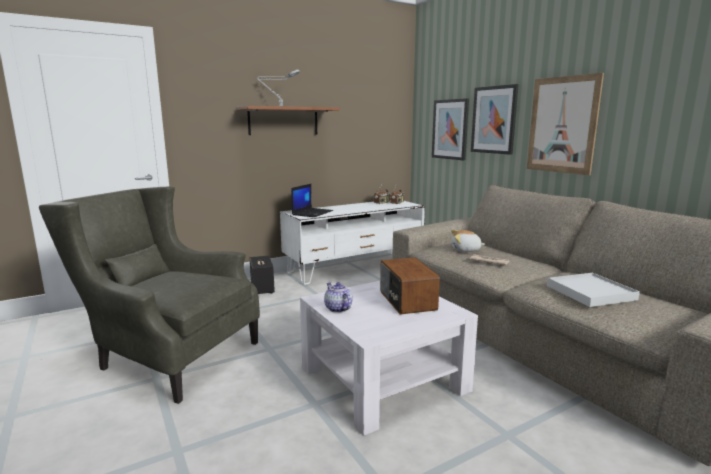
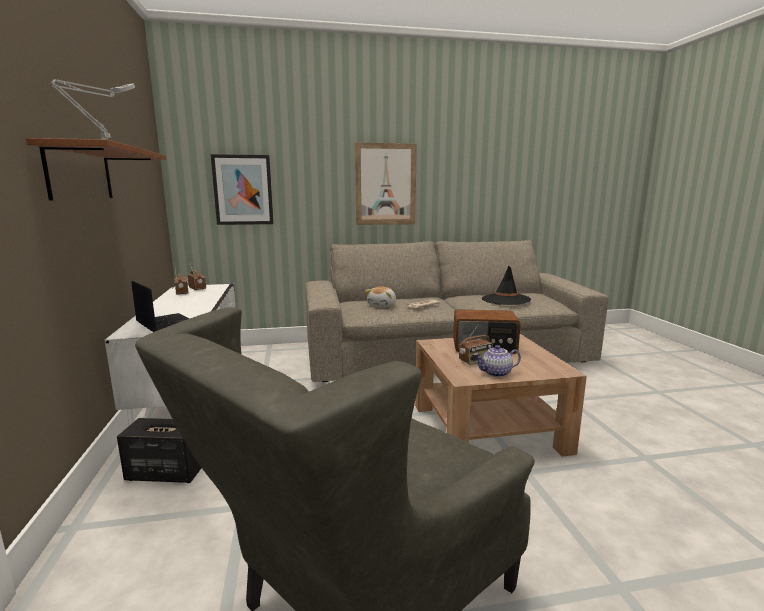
camera: 70 degrees left, 0 degrees up
white coffee table [300,281,478,436] -> brown coffee table [415,334,587,457]
picture [471,84,519,155] -> none
white tray [547,273,640,307] -> black hat [482,266,531,305]
none -> radio [459,324,493,365]

